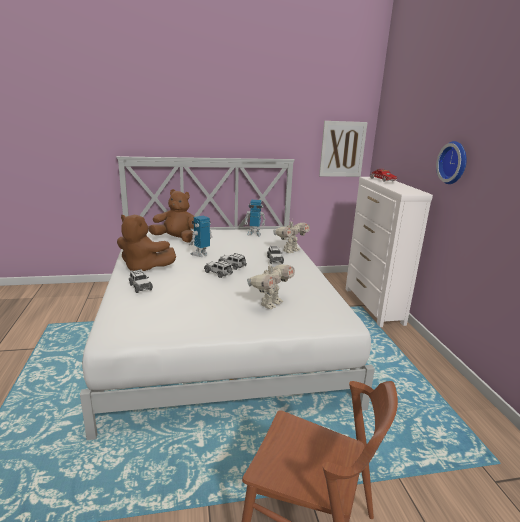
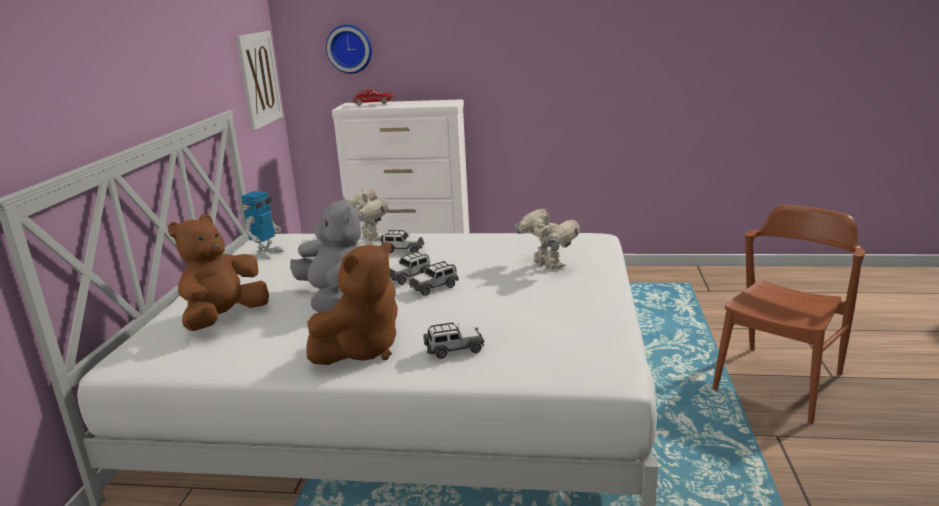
camera: 70 degrees left, 0 degrees up
toy robot [189,216,213,257] -> grey plush toy [290,196,361,313]
wall clock [436,141,467,184] -> wall clock moved to [326,24,372,74]

